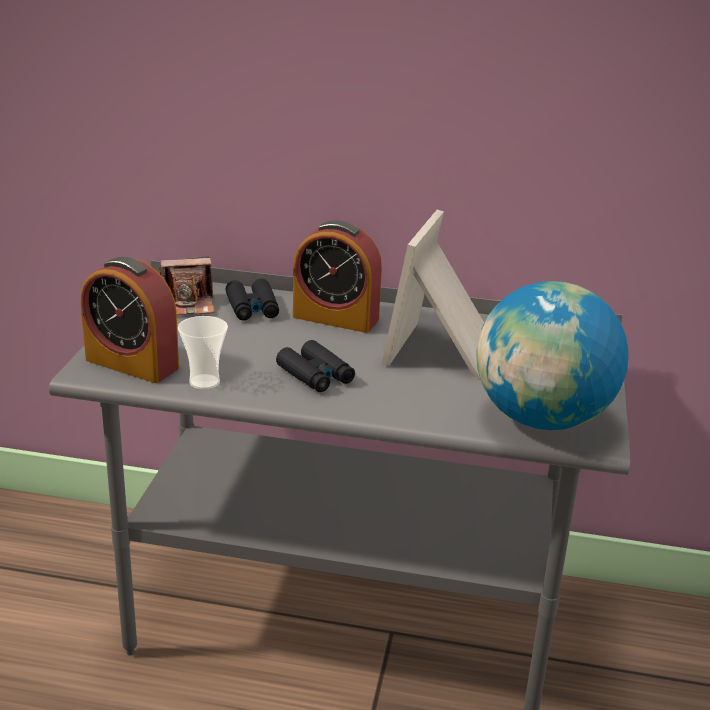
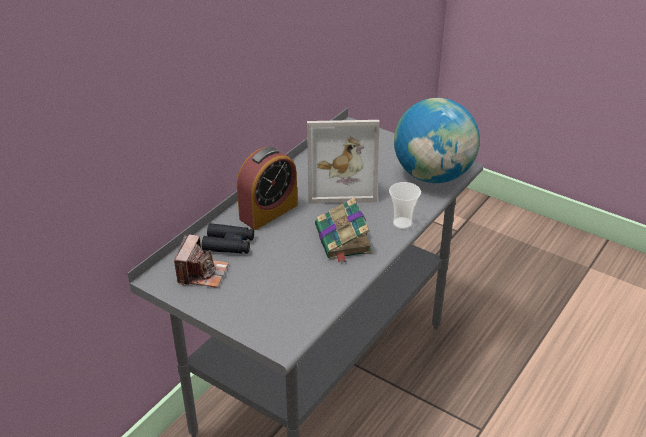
camera: 65 degrees left, 10 degrees up
alarm clock [81,257,179,383] -> none
cup [178,316,228,390] -> cup moved to [389,182,421,229]
black binoculars [276,340,355,392] -> book [315,197,373,263]
picture frame [381,210,484,378] -> picture frame turned 45 degrees counterclockwise [307,120,380,204]

